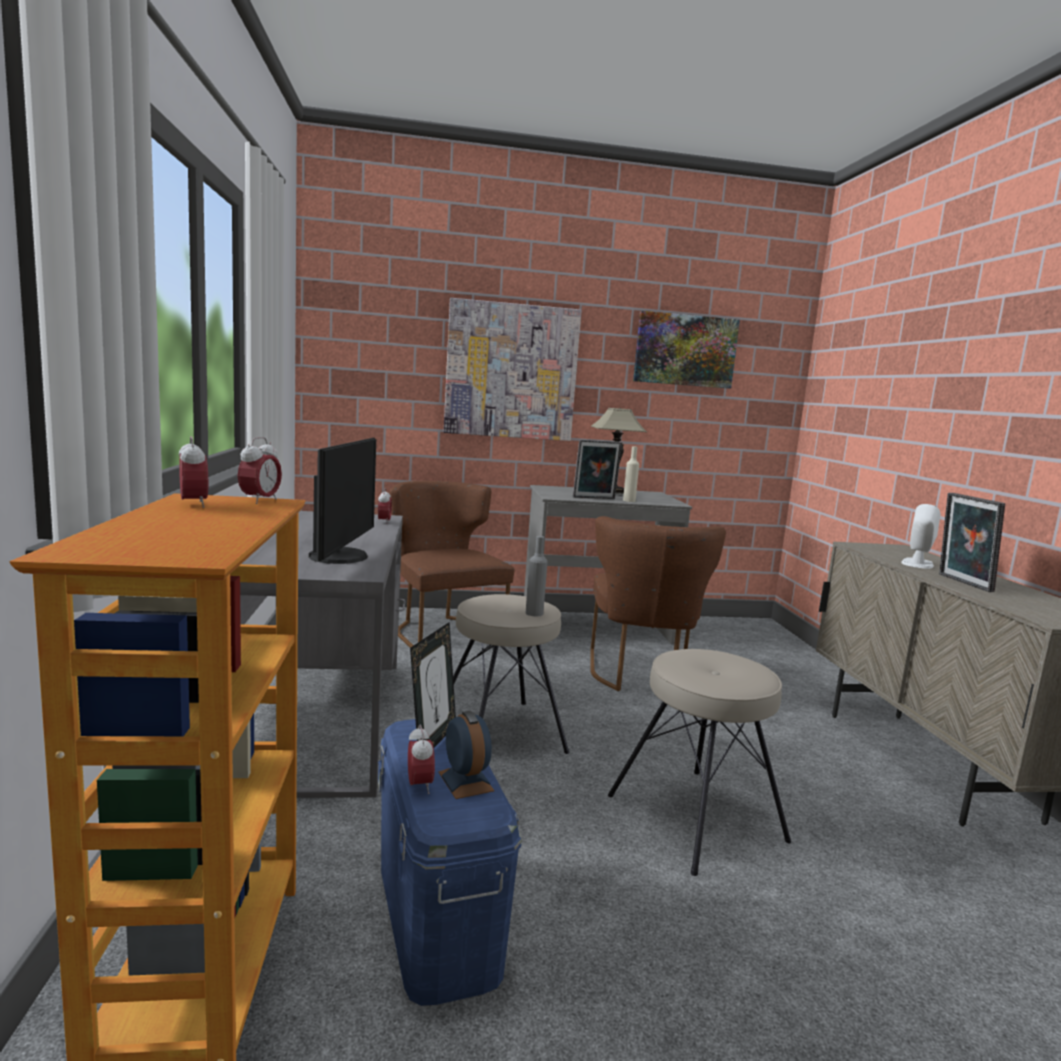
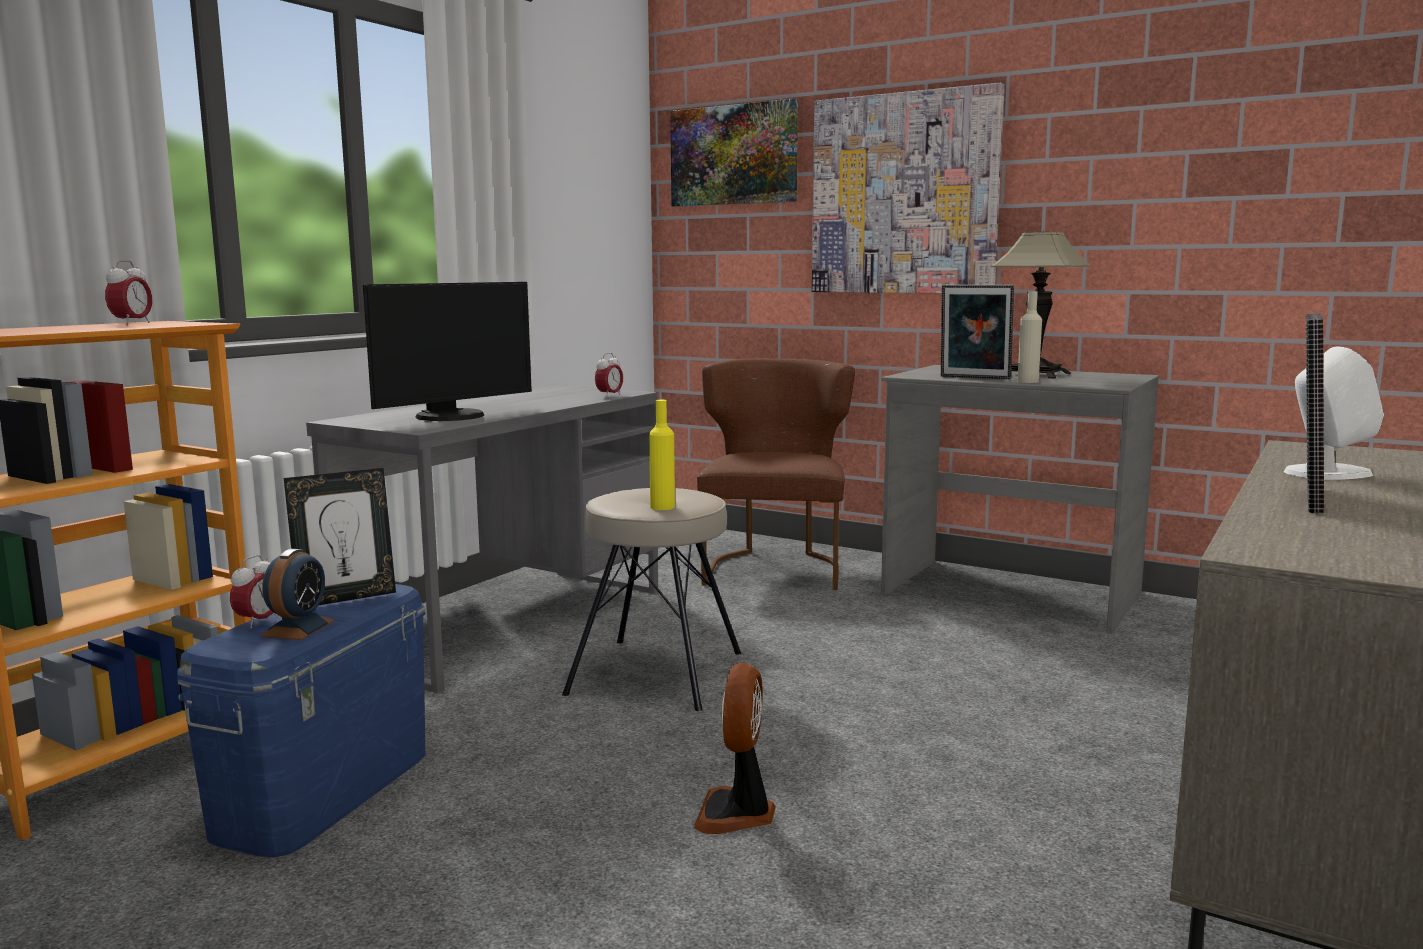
camera: 40 degrees right, 0 degrees up
alarm clock [238,437,282,504] -> none
grey bottle [526,536,548,616] -> yellow bottle [649,400,675,510]
brown chair [590,516,726,691] -> none
beige stool [608,649,791,876] -> fan [694,663,776,834]
picture [633,311,740,389] -> picture moved to [670,99,798,207]

